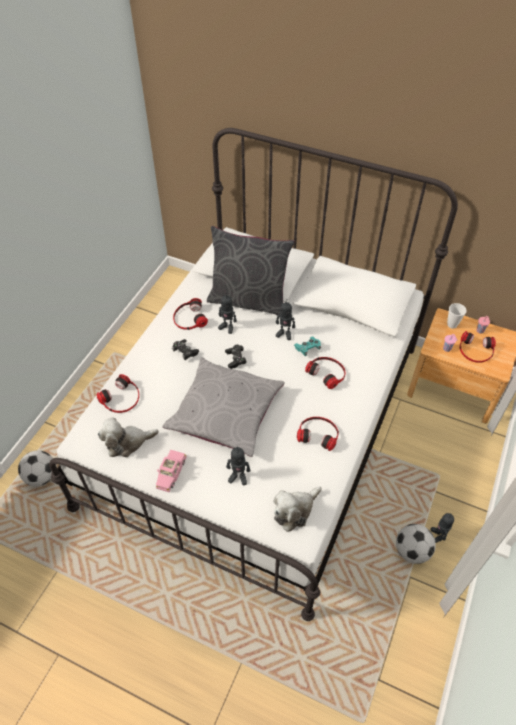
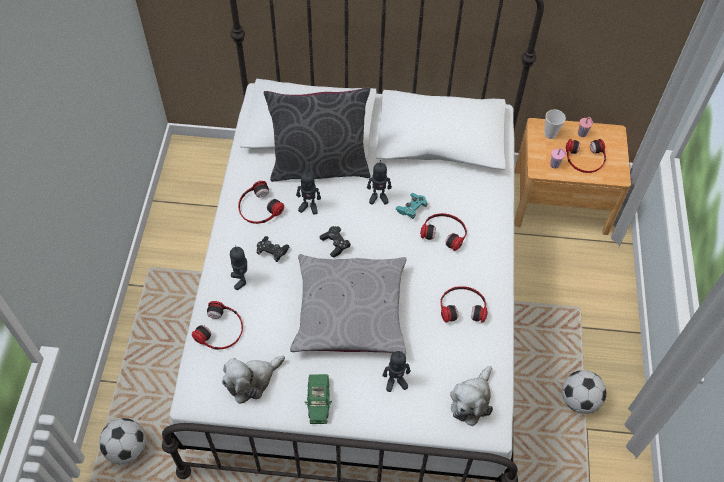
camera: 20 degrees left, 5 degrees up
pink toy car [156,450,187,492] -> green toy car [305,374,332,424]
toy robot [430,513,454,543] -> toy robot moved to [230,245,247,290]

